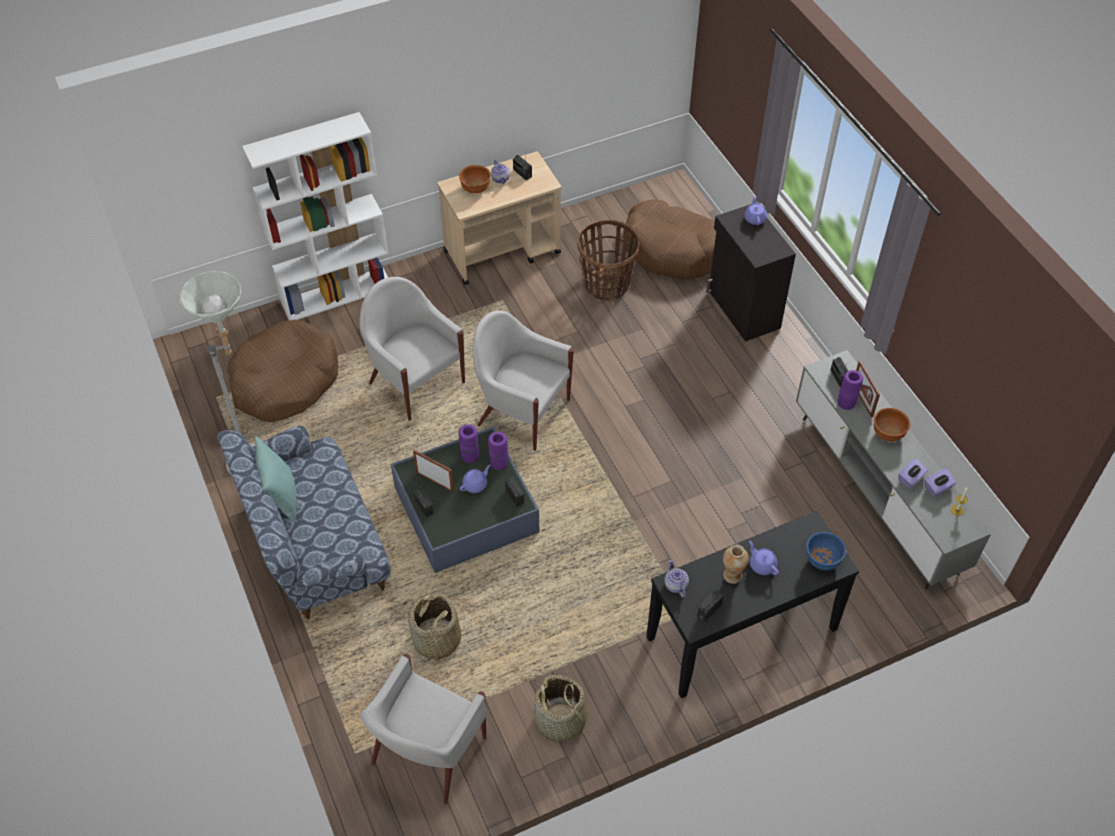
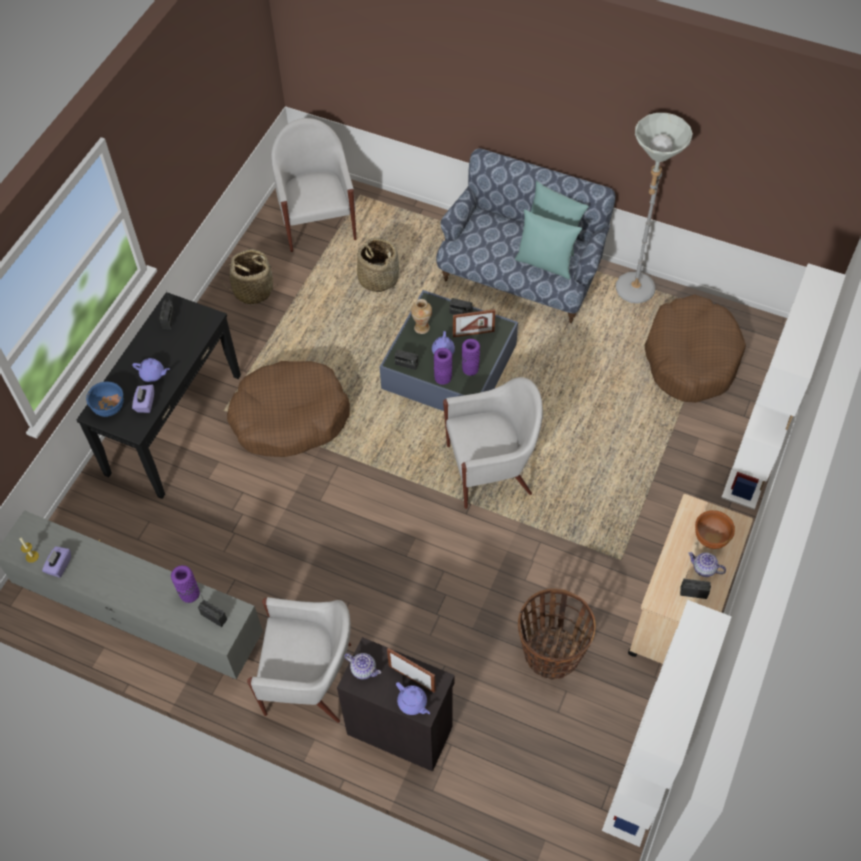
camera: 140 degrees right, 5 degrees up
white armchair [360,277,465,421] -> white armchair moved to [247,597,351,723]
brown dog bed [623,200,716,280] -> brown dog bed moved to [227,361,350,457]
teapot [664,560,689,597] -> teapot moved to [344,653,381,680]
vase [723,545,749,584] -> vase moved to [411,299,432,334]
picture frame [856,360,880,418] -> picture frame moved to [387,648,436,693]
brown bowl [874,408,910,442] -> none
purple tissue box [898,458,928,489] -> purple tissue box moved to [132,385,154,413]
none -> turquoise pillow [515,209,582,280]
none -> white bookcase [602,600,732,847]

